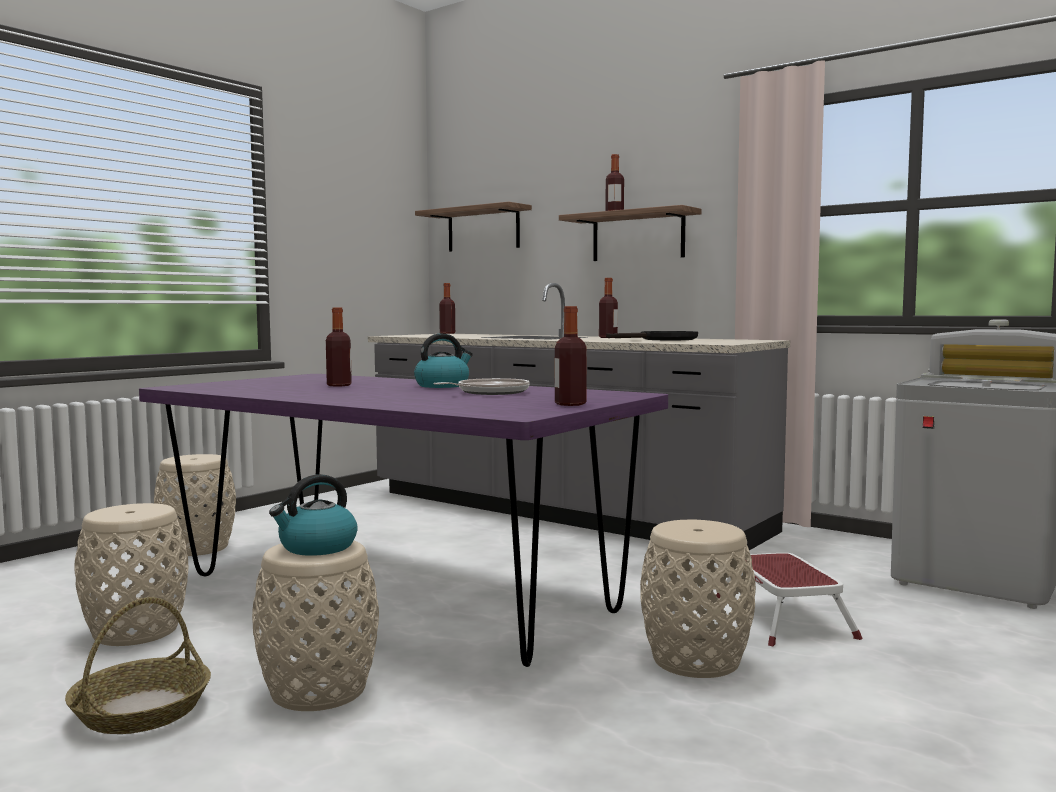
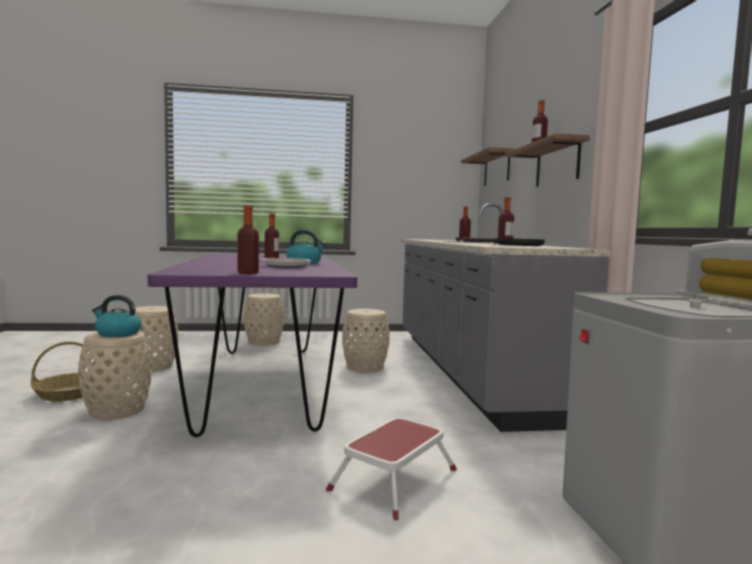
camera: 45 degrees right, 0 degrees up
beige stool [640,520,756,678] -> beige stool moved to [342,309,390,372]

